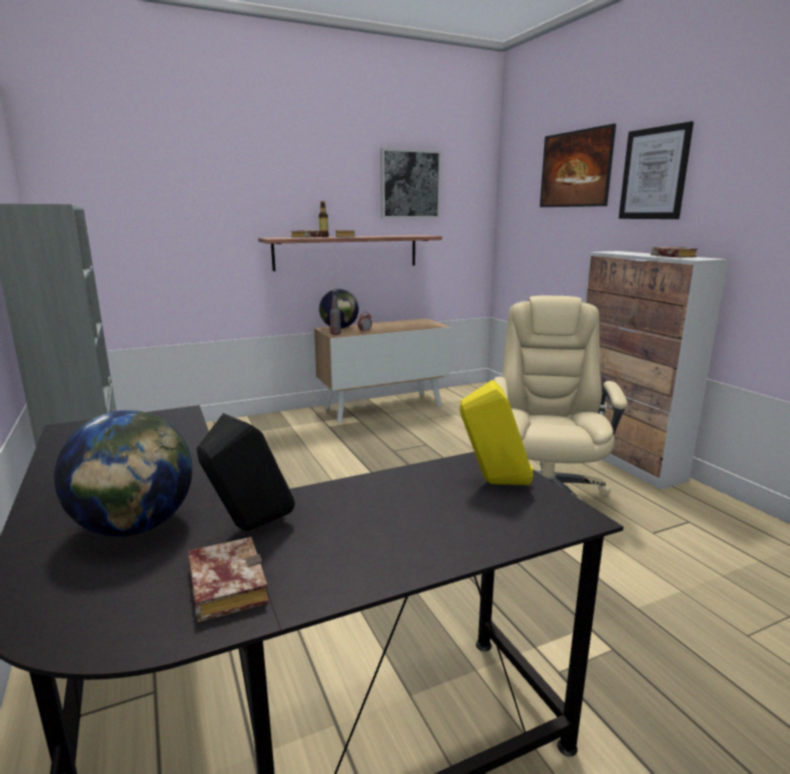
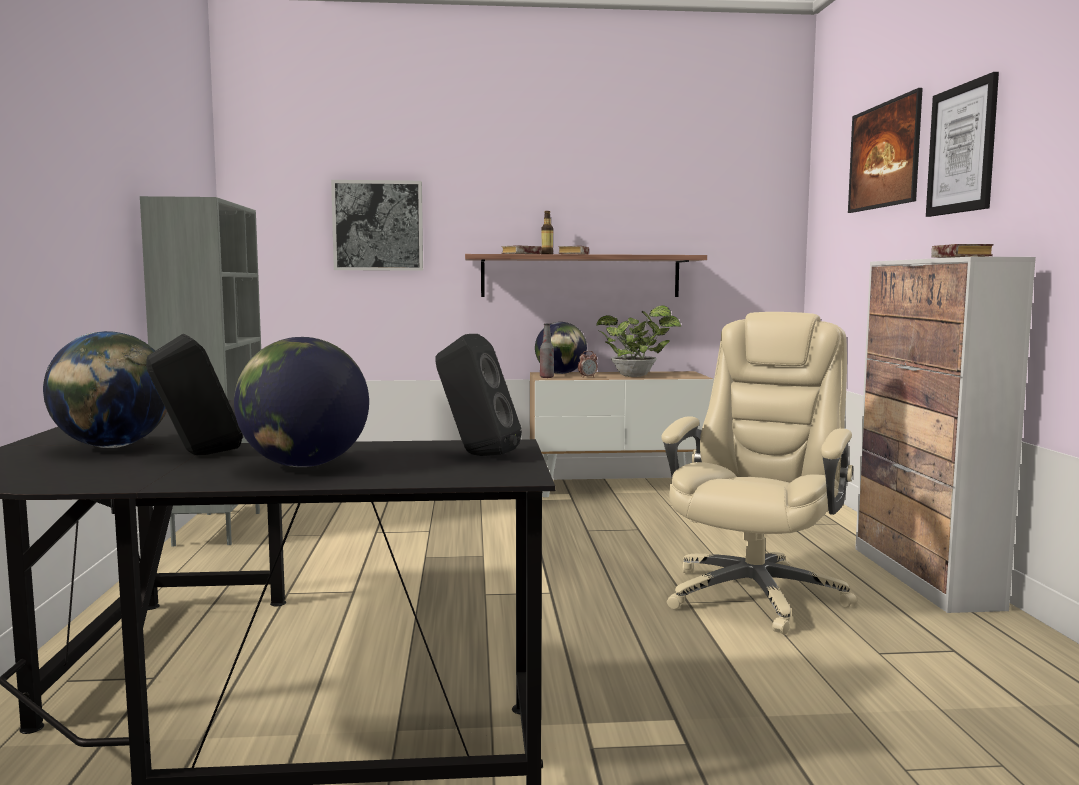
camera: 20 degrees right, 10 degrees down
book [188,537,269,622] -> none
picture [380,148,441,218] -> picture moved to [331,180,423,271]
yellow speaker [460,380,533,485] -> black speaker [435,334,522,456]
none -> globe [234,337,369,467]
none -> potted plant [596,305,681,377]

